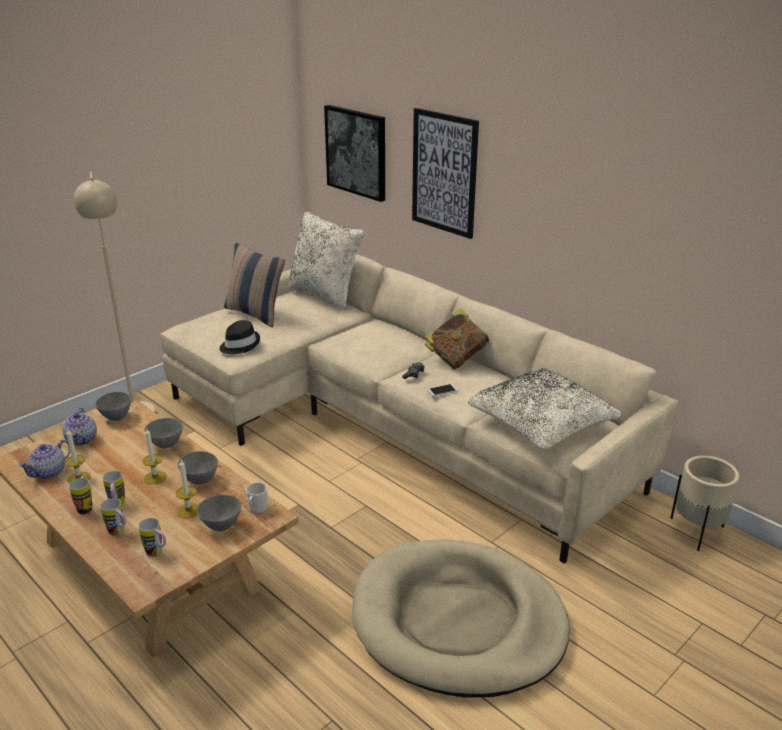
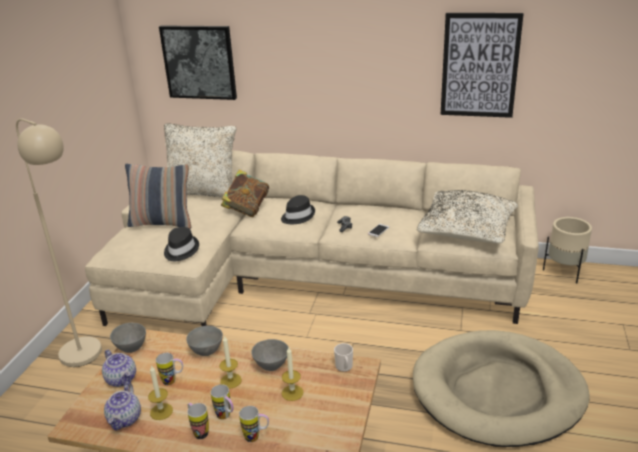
camera: 30 degrees left, 0 degrees up
mug [138,518,166,557] -> mug moved to [156,353,183,385]
grey bowl [197,495,241,531] -> none
picture [412,108,479,239] -> picture moved to [440,13,524,118]
book [425,308,489,370] -> book moved to [221,170,269,217]
none -> black hat [281,195,315,224]

